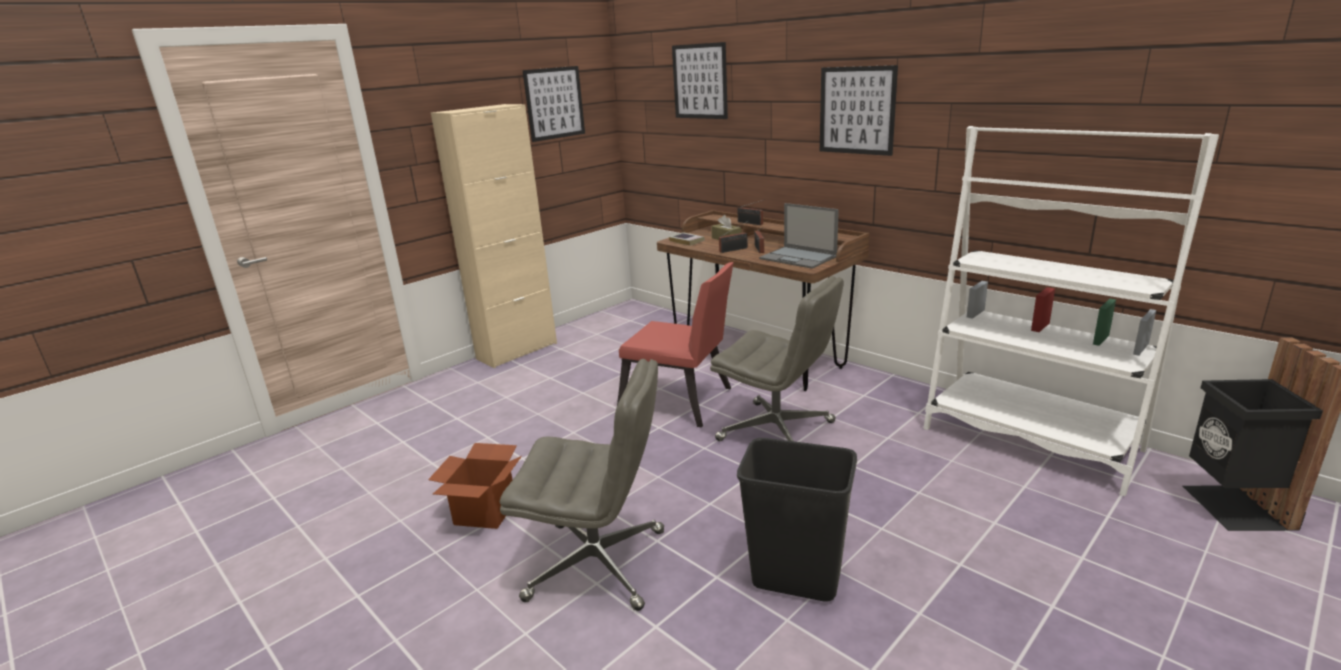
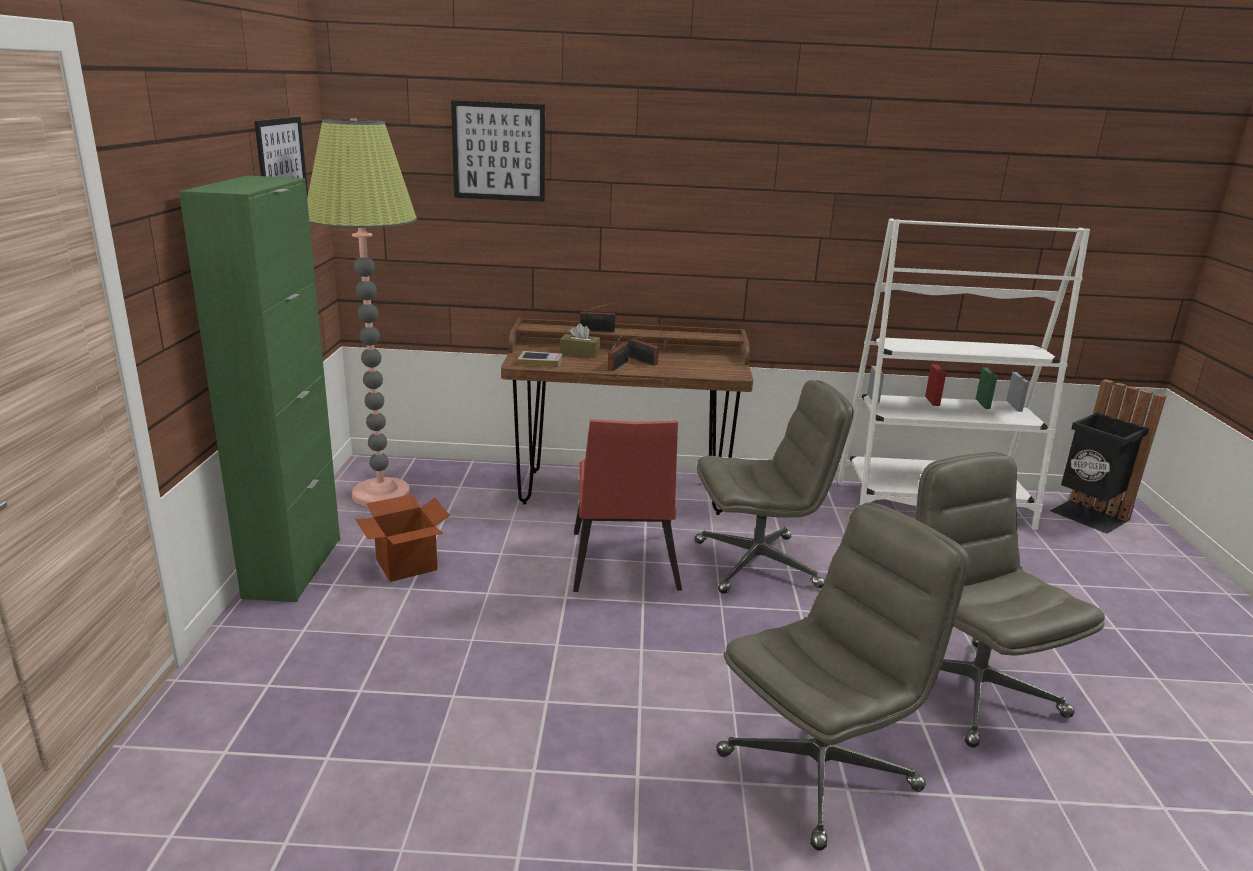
camera: 45 degrees left, 0 degrees up
cardboard box [428,443,522,529] -> cardboard box moved to [355,494,450,582]
beige cabinet [431,104,557,368] -> green cabinet [179,175,340,602]
red chair [617,262,734,428] -> red chair turned 105 degrees clockwise [573,419,682,592]
black trash can [737,438,857,602] -> grey office chair [915,452,1105,748]
laptop [759,203,839,269] -> none
picture [820,65,898,156] -> none
none -> floor lamp [307,118,417,506]

